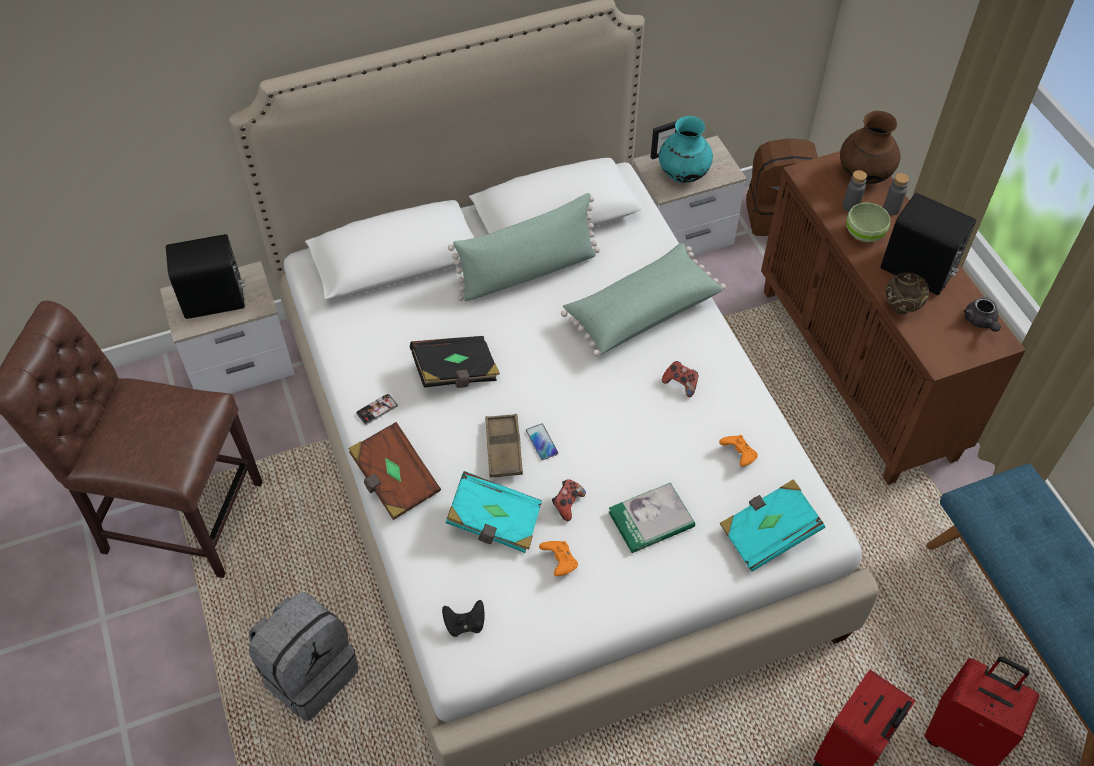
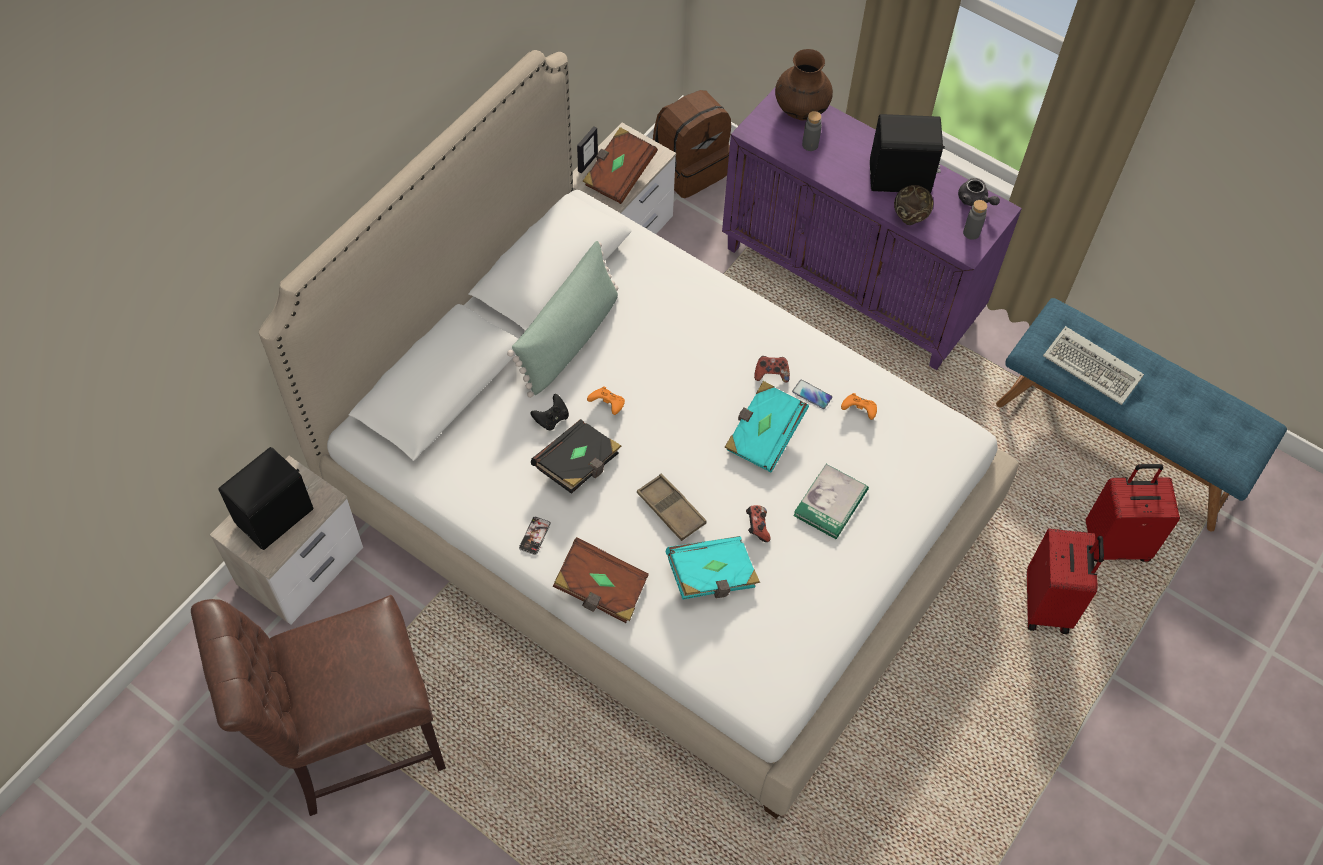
camera: 35 degrees left, 5 degrees up
grey backpack [249,592,358,721] -> none
black game controller [442,600,485,637] -> black game controller moved to [530,394,569,431]
phone [526,424,558,460] -> phone moved to [792,380,832,409]
orange game controller [539,541,578,576] -> orange game controller moved to [587,386,625,415]
green pillow [561,243,726,356] -> none
turquoise vase [659,116,713,183] -> brown book [583,127,658,204]
turquoise book [720,479,825,572] -> turquoise book moved to [725,381,809,473]
brown cabinet [761,151,1026,485] -> purple cabinet [722,88,1022,370]
green bowl [846,202,890,242] -> none
grey bottle [883,173,909,215] -> grey bottle moved to [963,200,987,240]
none -> keyboard [1043,326,1144,405]

